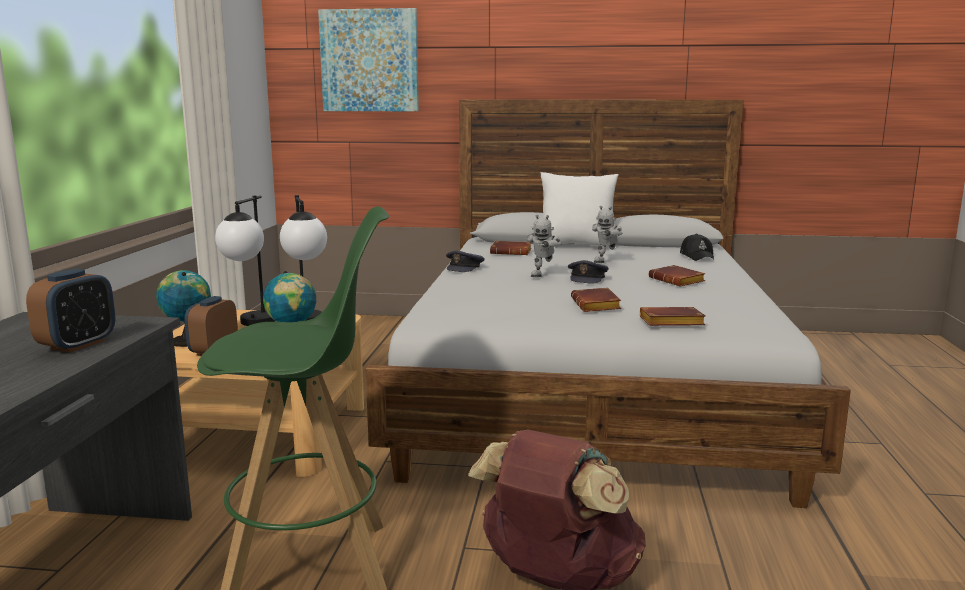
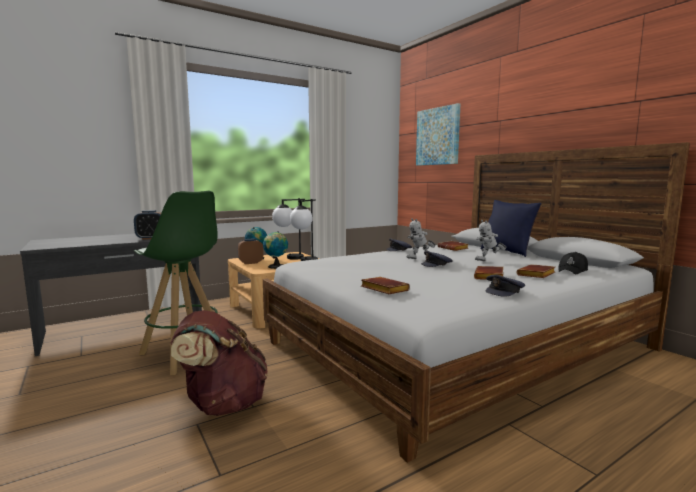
camera: 50 degrees right, 5 degrees down
white pillow [541,172,619,249] -> blue pillow [481,200,542,257]
brown book [571,287,621,312] -> brown book moved to [517,264,555,278]
none -> grey cap [486,275,525,297]

